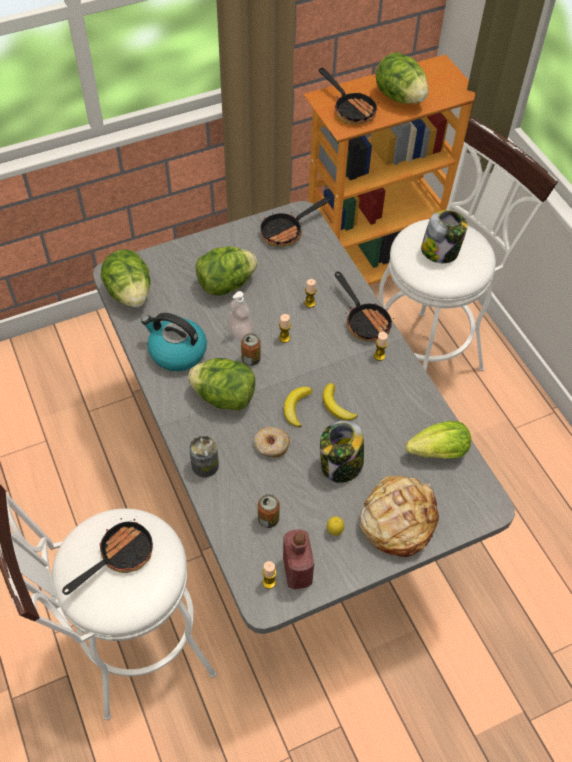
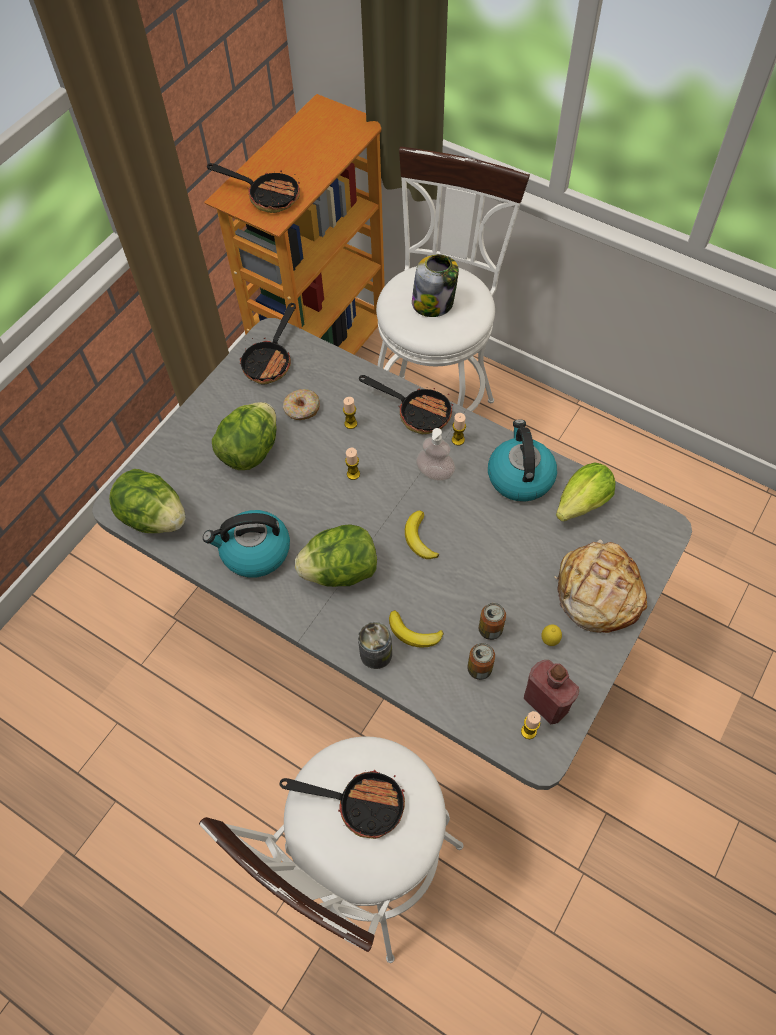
camera: 30 degrees left, 5 degrees up
frying pan [62,518,153,595] -> frying pan turned 90 degrees clockwise [280,770,405,839]
soap dispenser [227,291,254,340] -> soap dispenser moved to [416,428,456,481]
can [241,333,261,366] -> can moved to [479,603,506,640]
donut [254,427,290,458] -> donut moved to [283,389,320,420]
jar [320,421,364,483] -> none
banana [323,383,358,421] -> banana moved to [389,610,444,648]
lettuce [376,52,428,104] -> none
none -> kettle [488,419,557,502]

